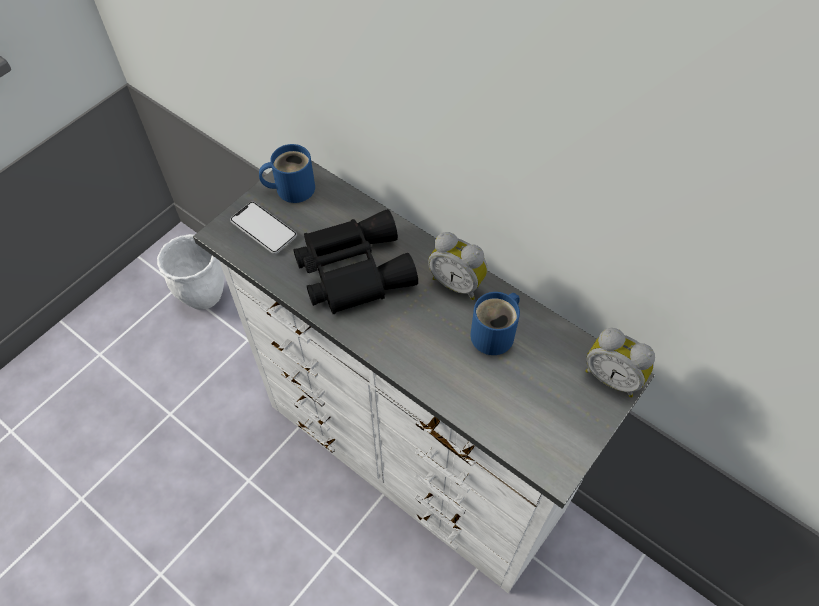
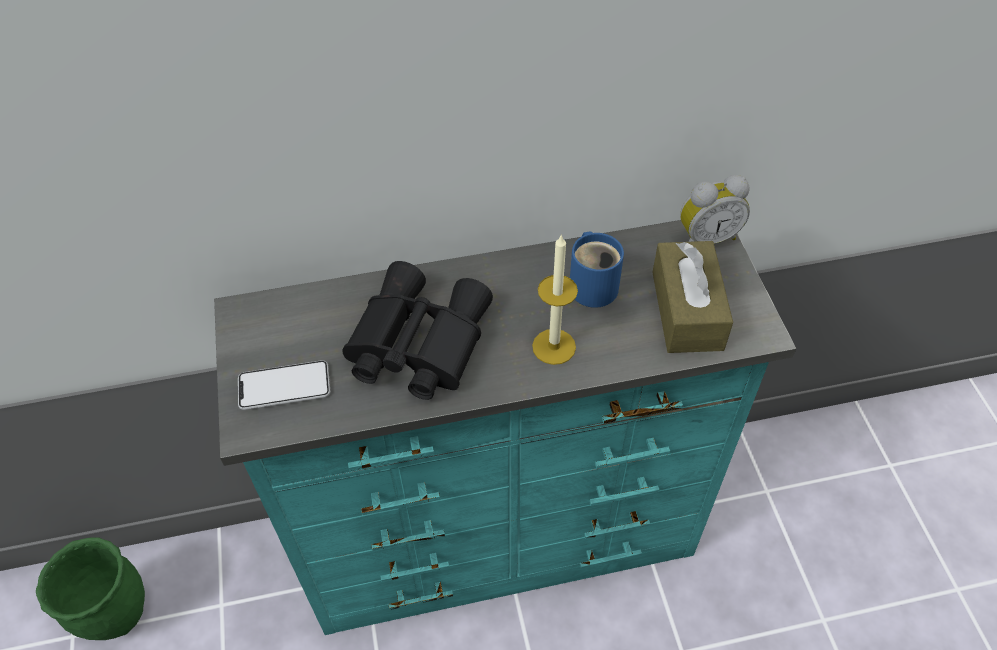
camera: 50 degrees left, 5 degrees down
white planter [157,234,224,309] -> green planter [36,537,145,640]
white dresser [193,160,654,593] -> turquoise dresser [214,220,796,635]
blue mug [259,144,315,203] -> none
alarm clock [428,232,488,300] -> none
none -> candle [532,234,578,365]
none -> brown tissue box [652,241,733,353]

